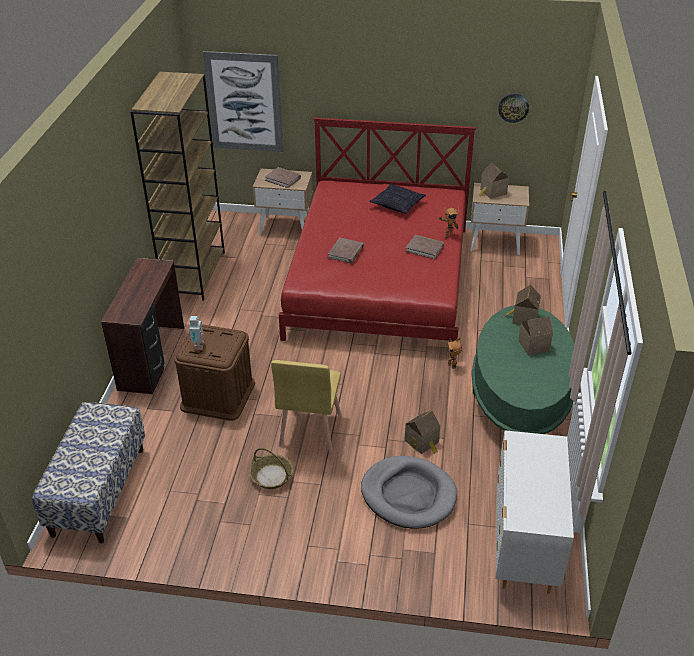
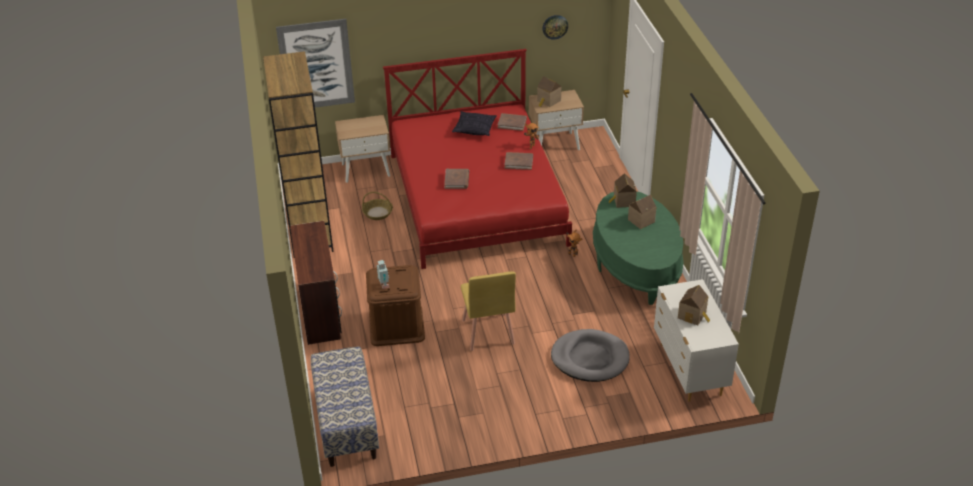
camera: 20 degrees left, 0 degrees up
basket [249,448,293,489] -> basket moved to [362,192,393,220]
brown book [265,167,301,188] -> brown book moved to [497,113,527,131]
toy house [405,411,440,454] -> toy house moved to [678,285,710,325]

